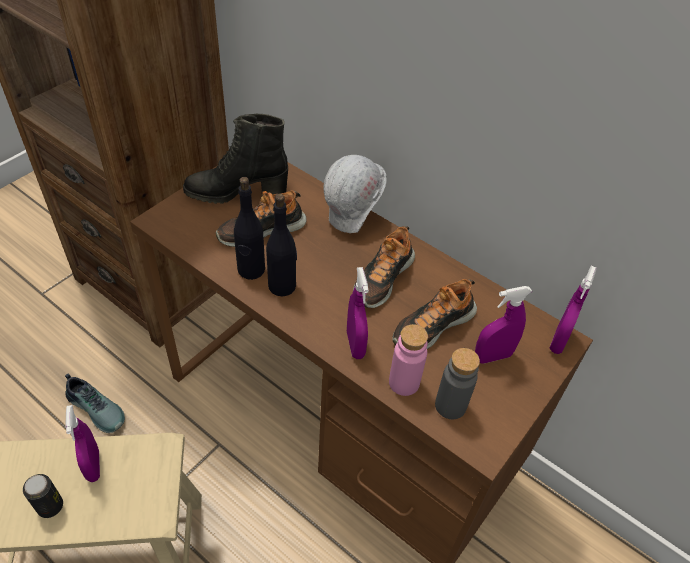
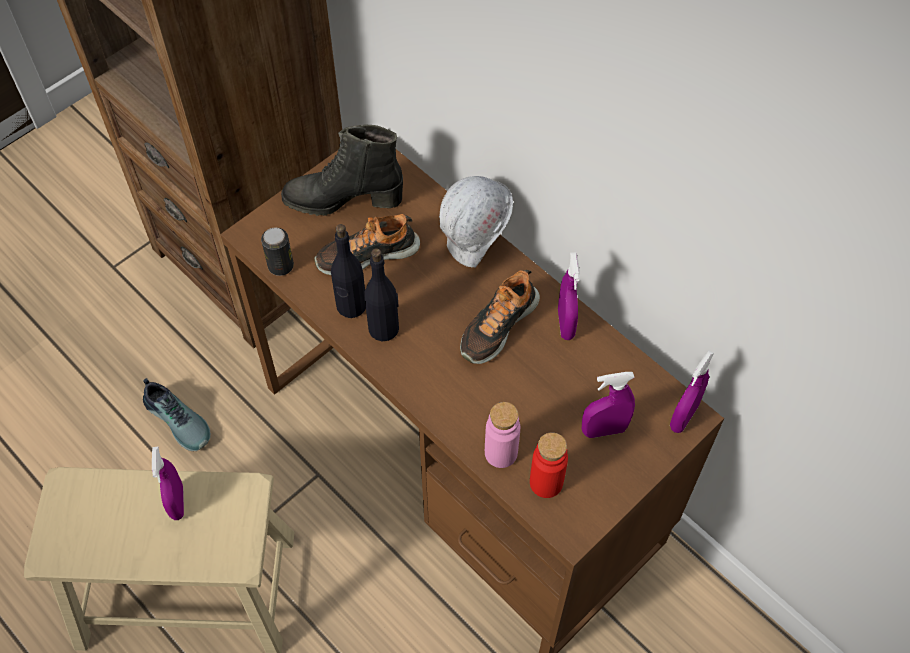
camera: 10 degrees right, 10 degrees up
can [23,474,63,518] -> can moved to [261,227,294,276]
purple spray bottle [347,267,369,359] -> purple spray bottle moved to [558,252,580,340]
shoe [392,279,477,349] -> none
grey bottle [435,348,480,419] -> red bottle [530,432,568,498]

